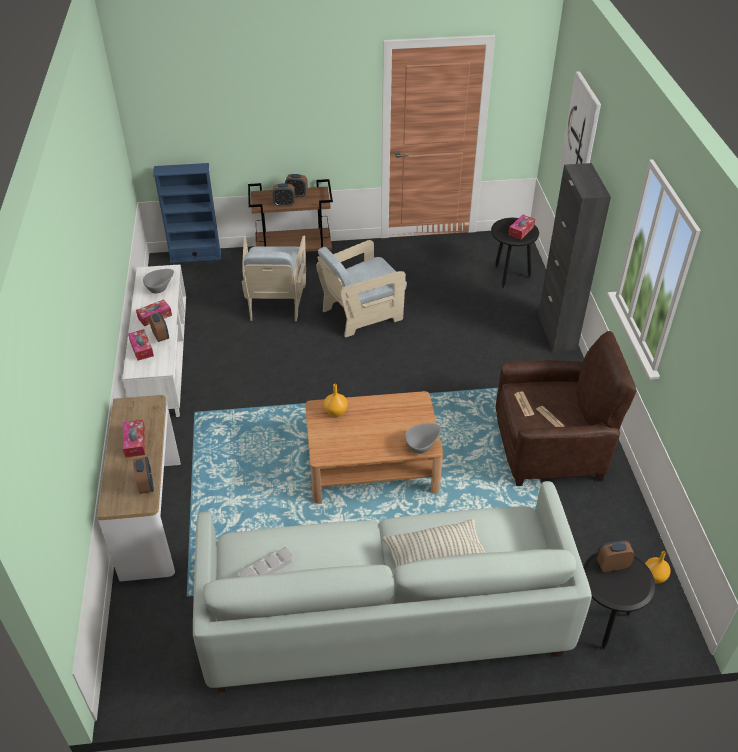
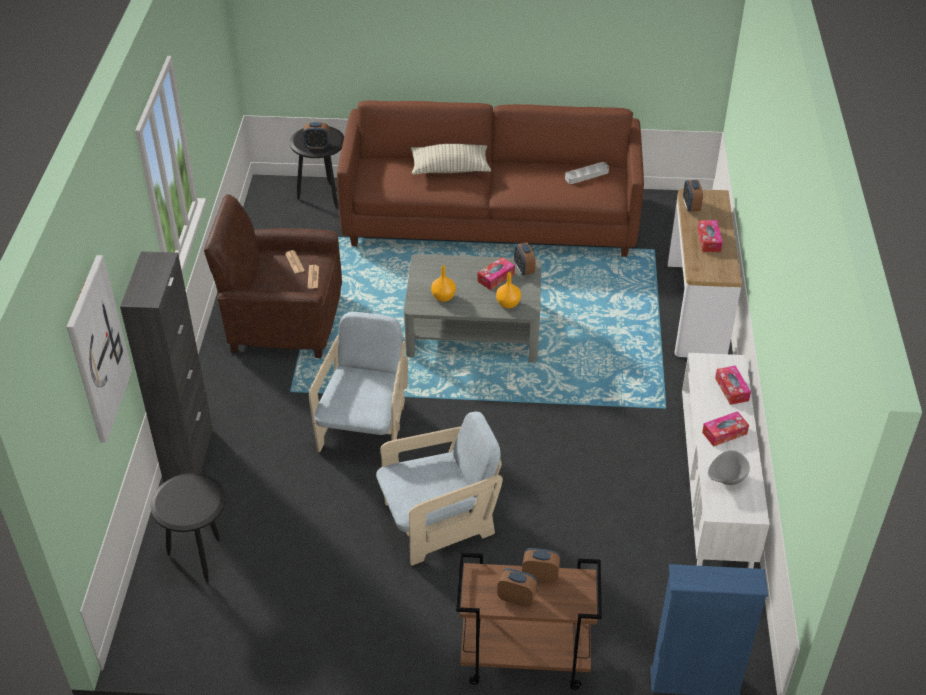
camera: 170 degrees left, 0 degrees up
alarm clock [148,312,169,342] -> alarm clock moved to [514,243,536,275]
white sofa [193,481,592,693] -> brown sofa [337,101,644,257]
beige armchair [242,235,306,321] -> beige armchair moved to [309,312,408,452]
brown coffee table [305,391,443,504] -> grey coffee table [404,254,542,363]
grey bowl [405,423,441,454] -> none
tissue box [508,215,535,239] -> tissue box moved to [477,257,515,290]
orange vase [645,551,670,584] -> orange vase moved to [431,265,456,302]

